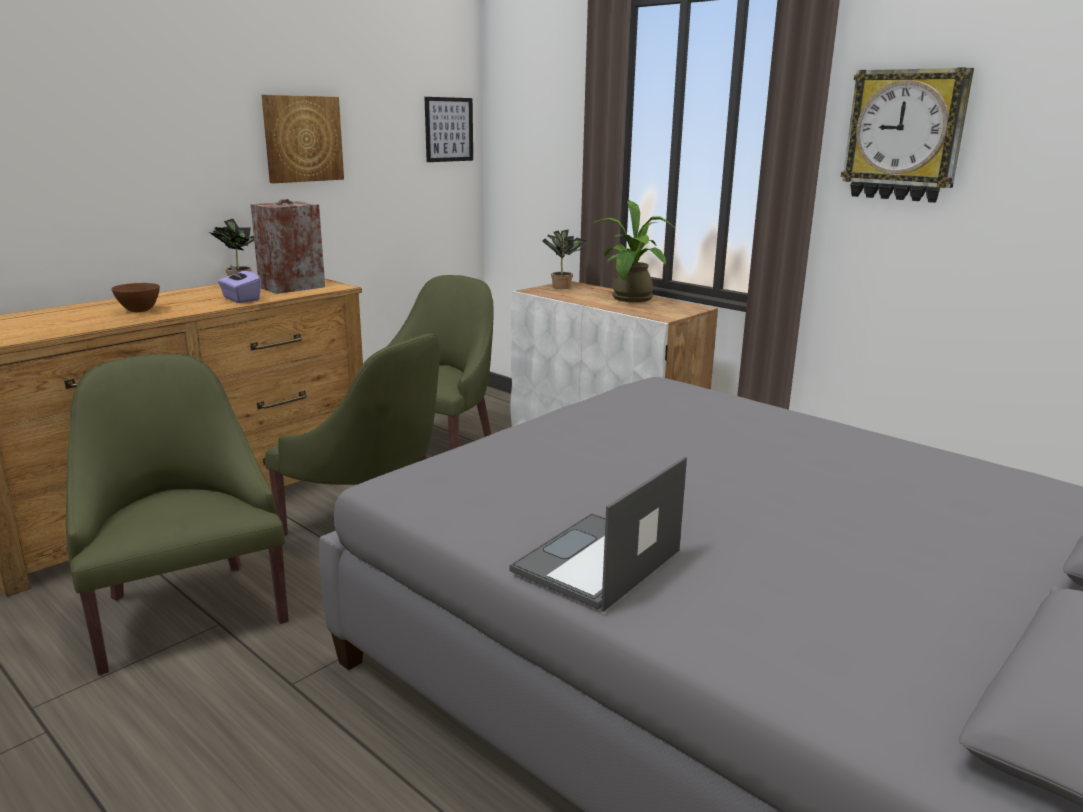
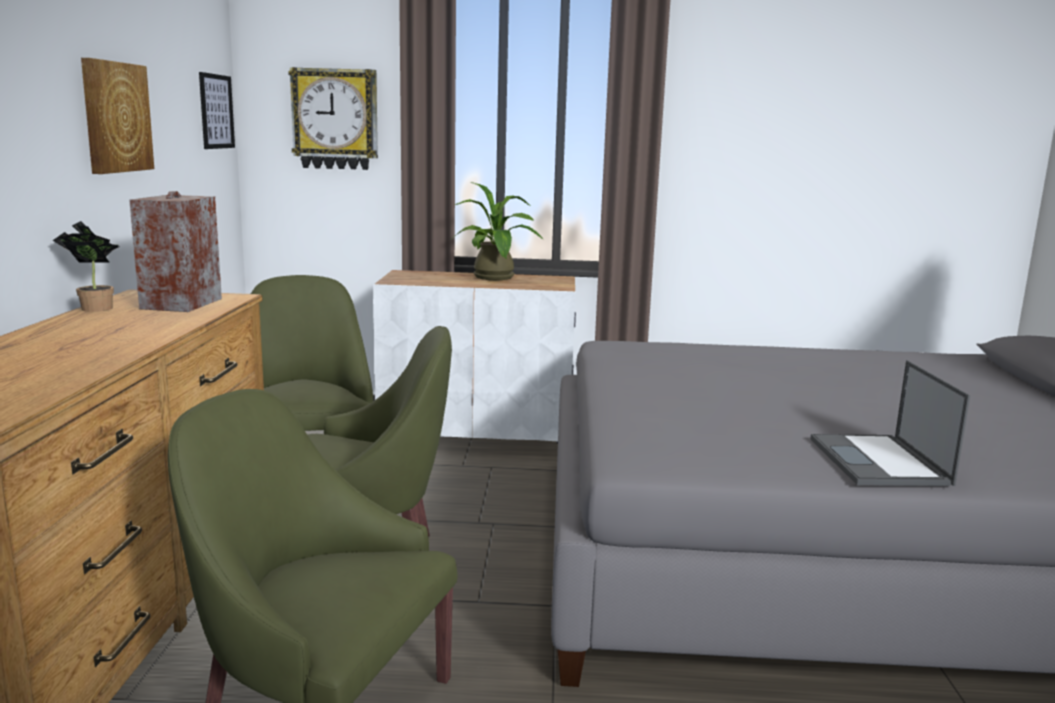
camera: 40 degrees left, 5 degrees down
brown bowl [111,283,160,312] -> none
purple tissue box [218,264,261,303] -> none
potted plant [542,229,588,289] -> none
wall clock [841,67,974,203] -> wall clock moved to [288,67,378,170]

